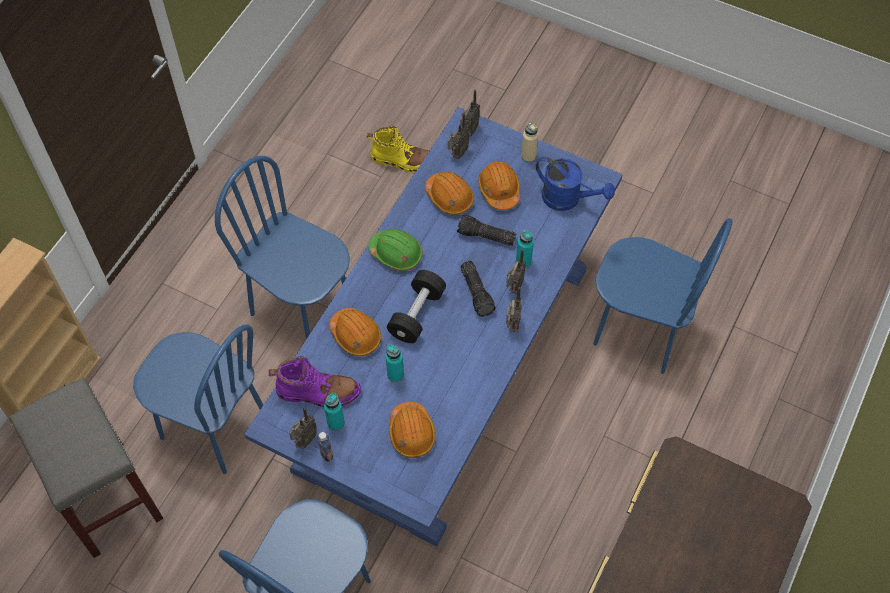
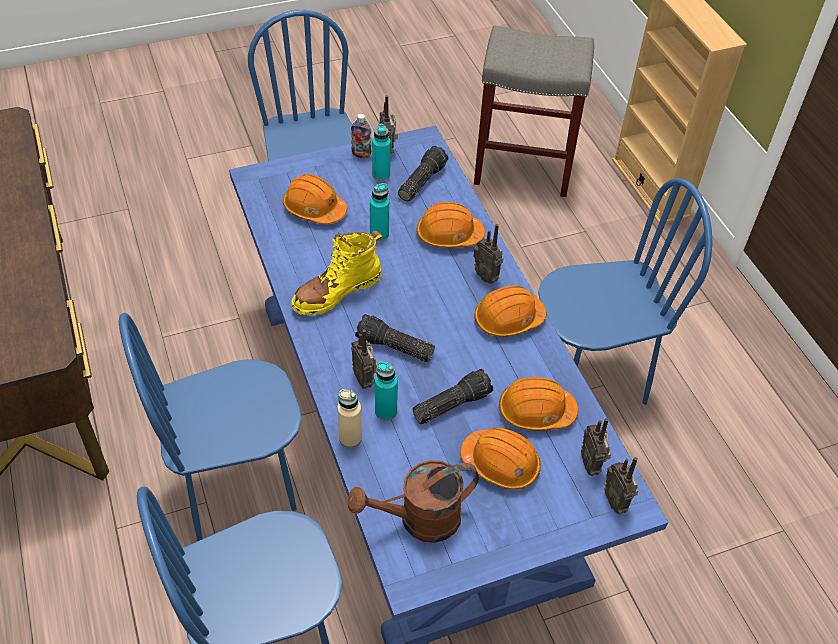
camera: 130 degrees right, 10 degrees down
blue chair [133,324,263,474] -> blue chair moved to [119,313,302,541]
purple boot [269,356,361,407] -> flashlight [398,146,448,201]
yellow boot [367,126,429,172] -> yellow boot moved to [291,230,382,315]
green hard hat [368,229,423,271] -> orange hard hat [474,285,546,337]
black dumbbell [387,270,446,343] -> none
radio [506,287,522,332] -> radio moved to [473,224,503,284]
beige bottle [521,122,538,162] -> beige bottle moved to [338,389,362,448]
blue watering can [536,157,615,211] -> brown watering can [348,460,479,543]

